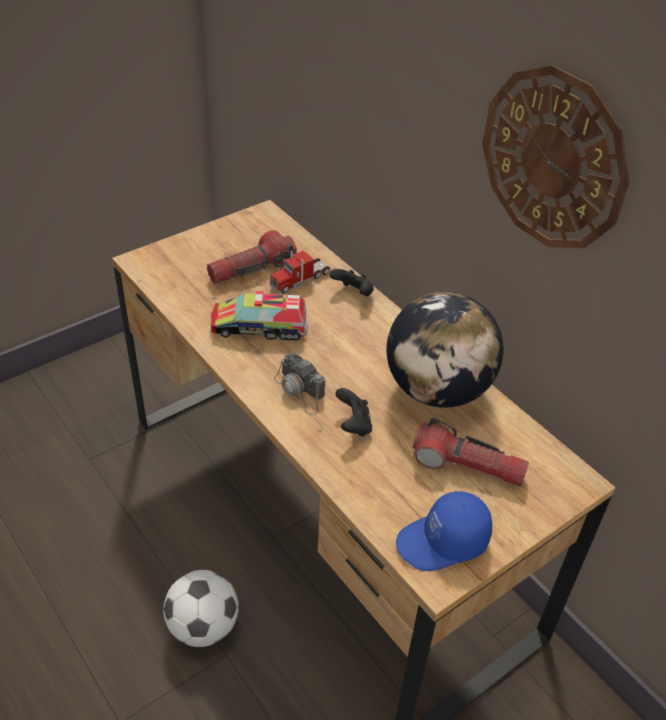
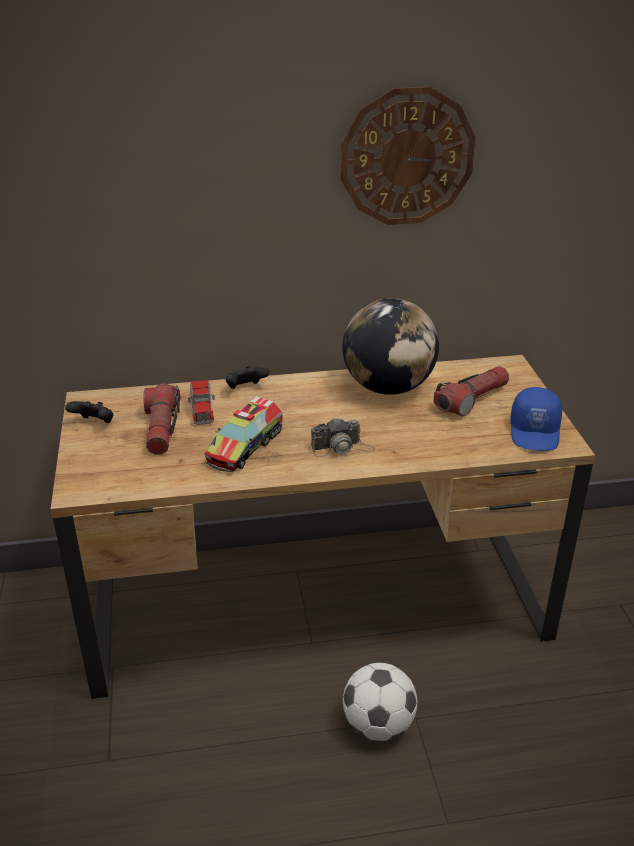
camera: 60 degrees left, 10 degrees down
black game controller [335,388,372,437] -> black game controller moved to [65,401,114,423]

